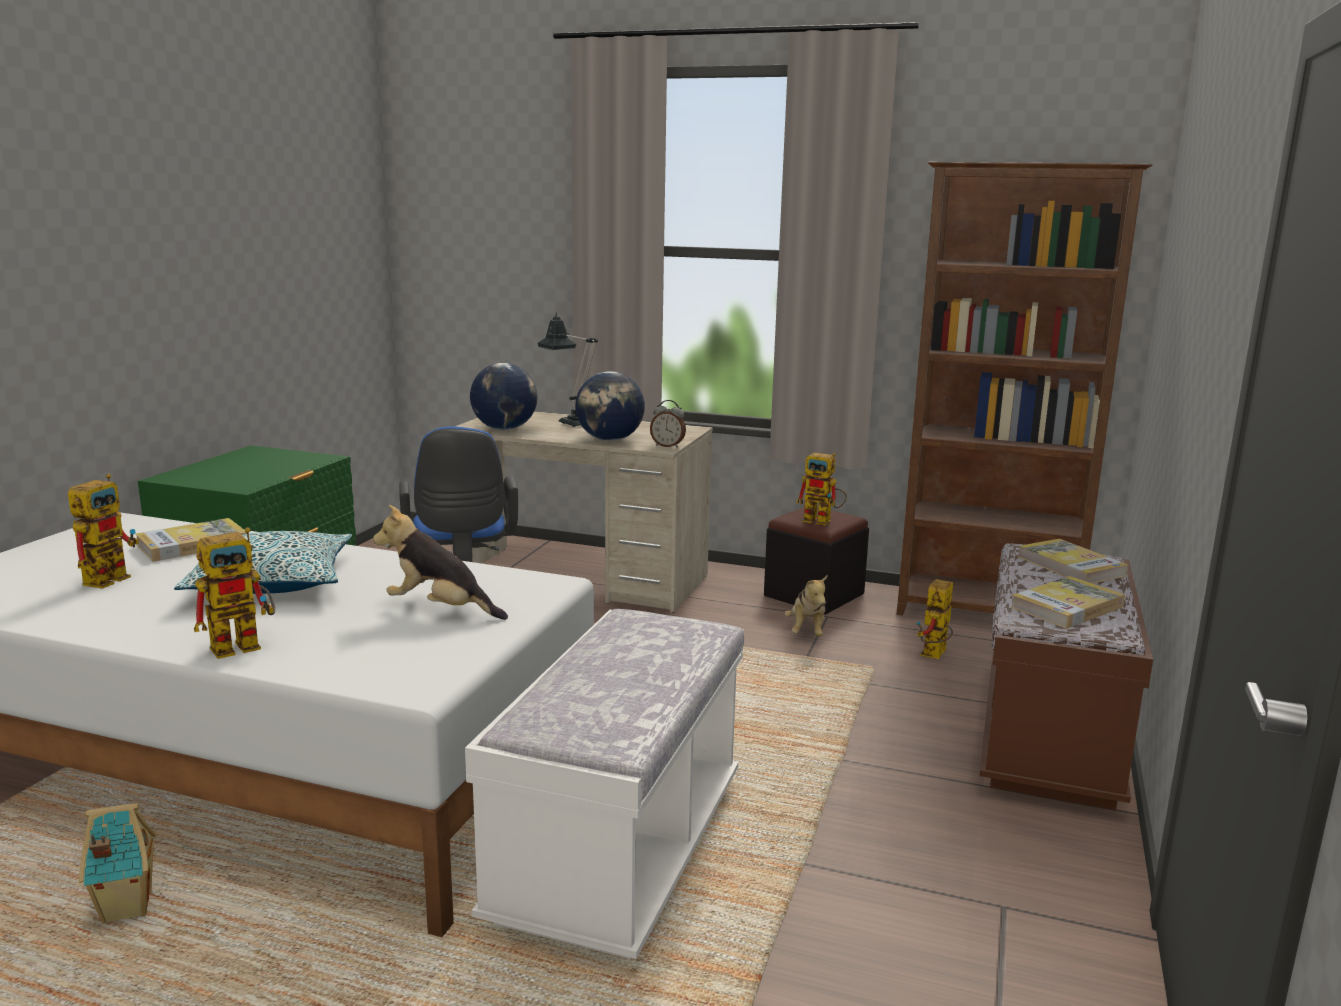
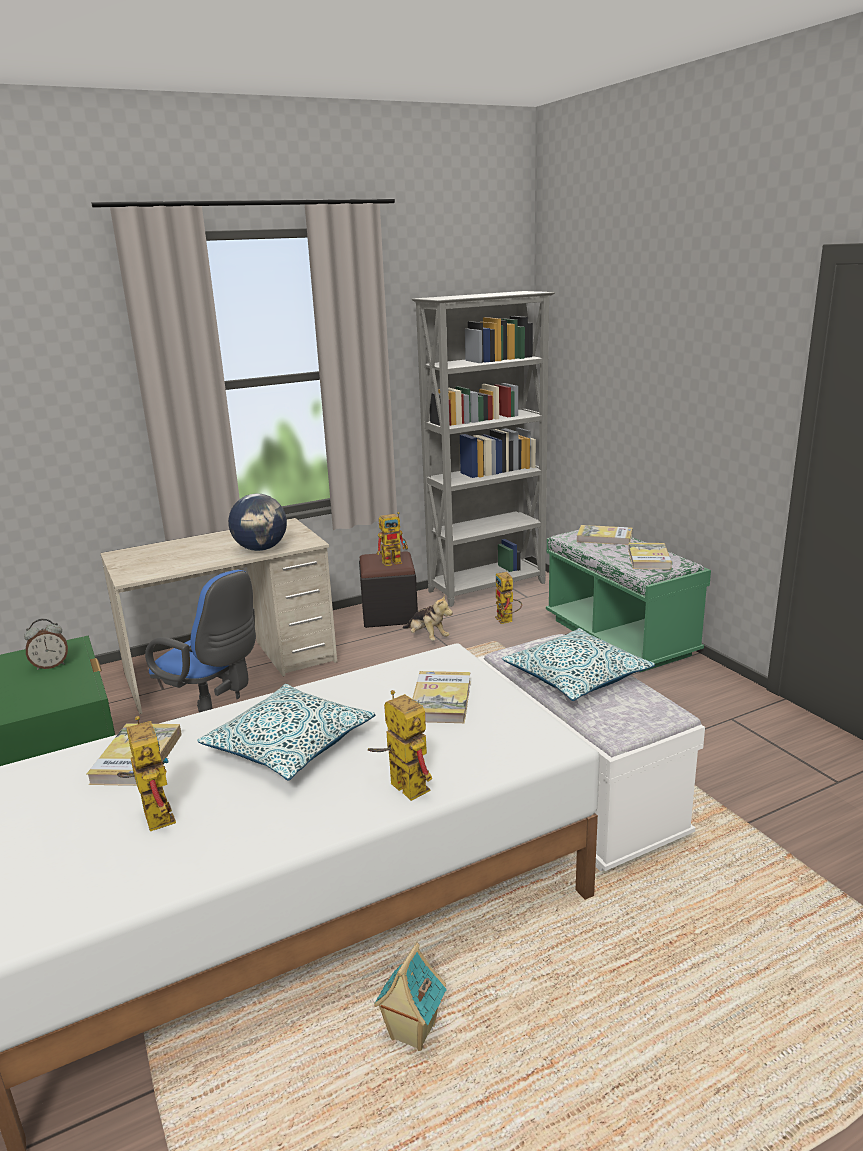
camera: 45 degrees left, 5 degrees up
toy robot [194,527,275,659] -> toy robot turned 45 degrees counterclockwise [368,690,432,801]
plush toy [373,505,508,620] -> book [412,671,471,723]
globe [470,363,537,430] -> none
table lamp [538,312,598,427] -> none
alarm clock [650,400,686,448] -> alarm clock moved to [24,619,68,670]
brown bookcase [897,162,1152,615] -> grey bookcase [412,291,555,607]
brown bench [980,544,1153,810] -> green bench [546,530,711,672]
none -> pillow [502,628,655,701]

